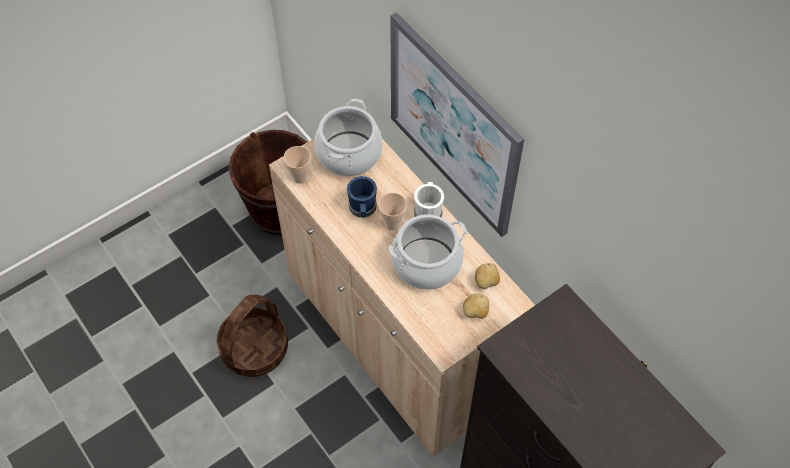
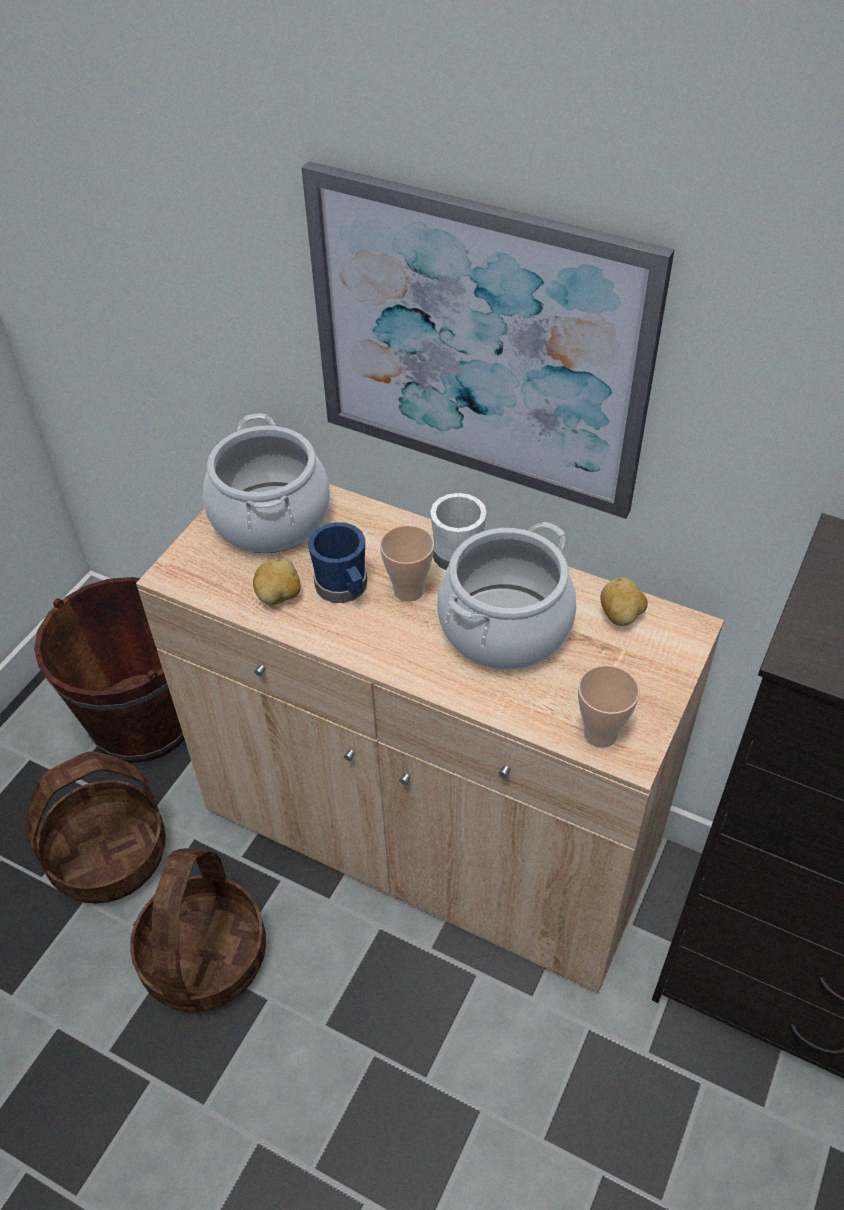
camera: 25 degrees left, 10 degrees down
cup [284,146,311,184] -> cup moved to [578,665,640,748]
potato [463,294,489,319] -> potato moved to [253,559,301,605]
none -> basket [24,752,166,904]

